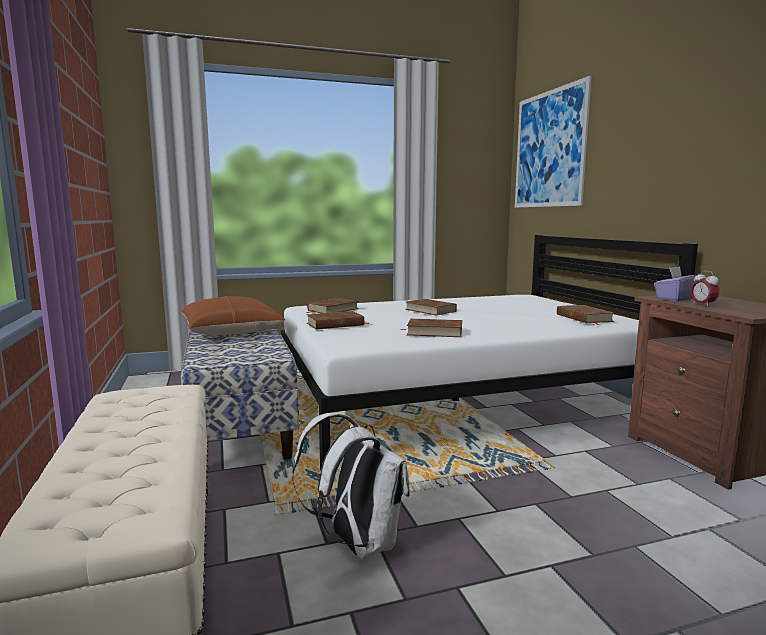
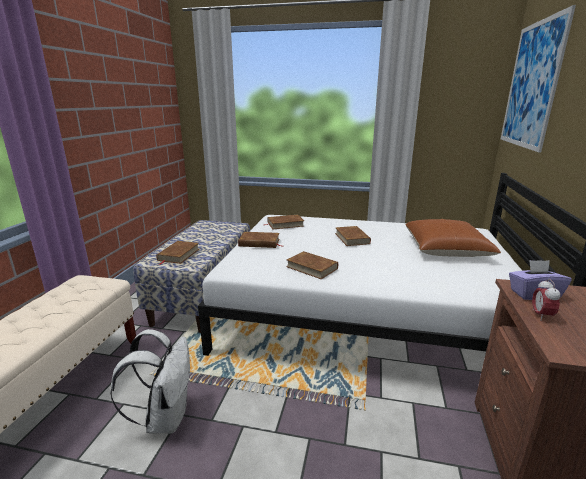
camera: 30 degrees right, 10 degrees up
brown pillow [181,296,285,336] -> brown pillow moved to [405,219,501,257]
brown book [557,305,614,325] -> brown book moved to [156,241,199,265]

